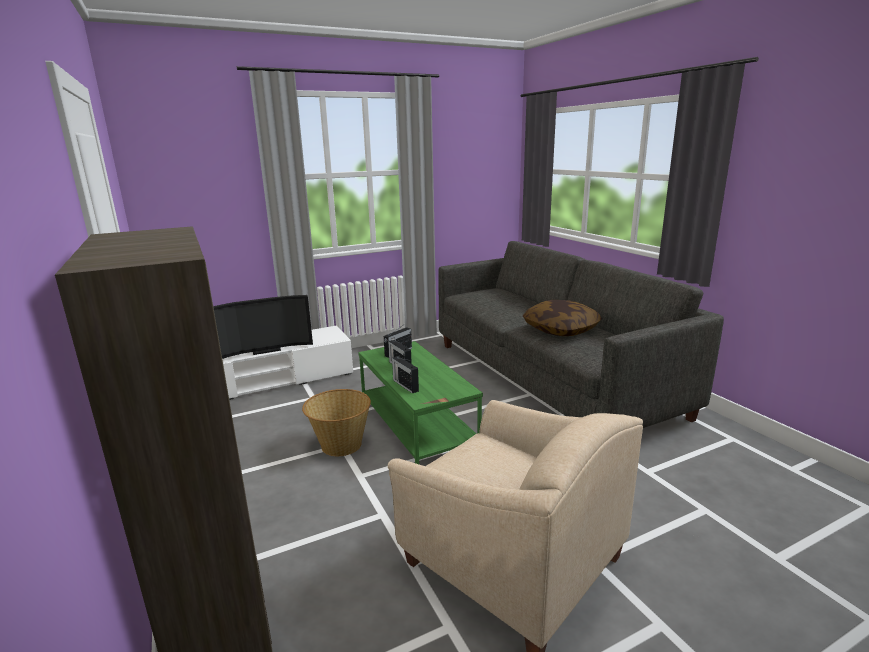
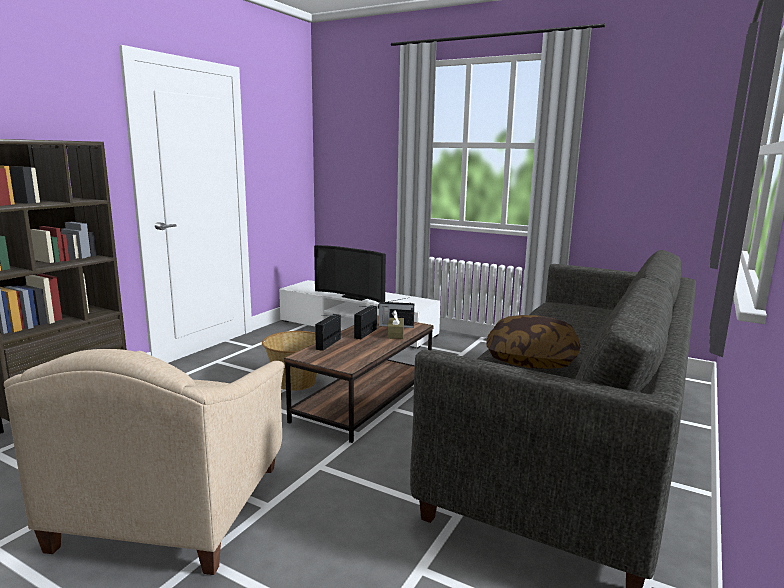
camera: 55 degrees right, 5 degrees down
green coffee table [358,341,483,464] -> brown coffee table [284,315,434,443]
none -> brown tissue box [387,310,404,339]

